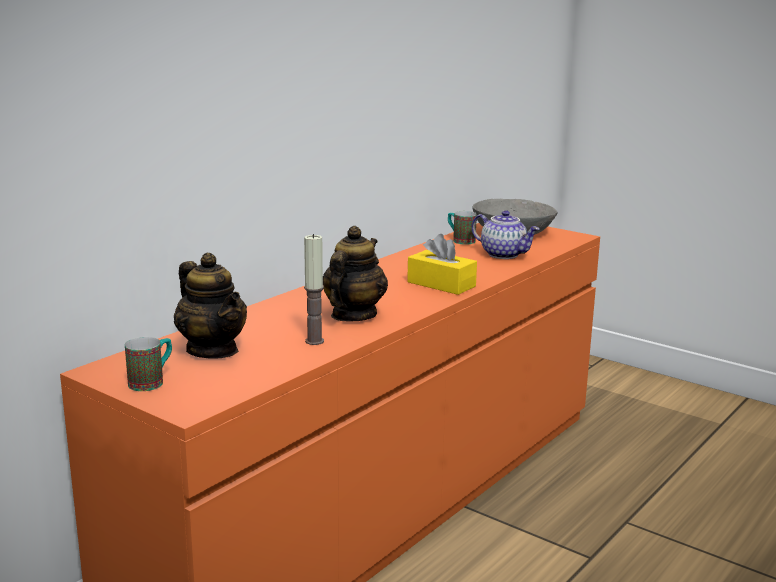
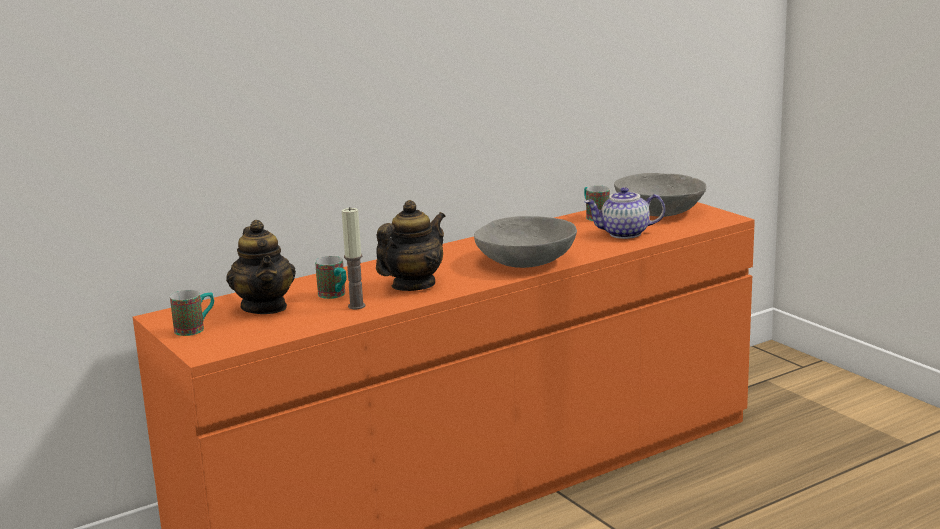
camera: 20 degrees right, 0 degrees up
yellow tissue box [407,234,477,295] -> grey bowl [474,216,577,268]
teapot [472,210,540,259] -> teapot turned 120 degrees clockwise [584,187,665,239]
none -> mug [315,256,347,299]

